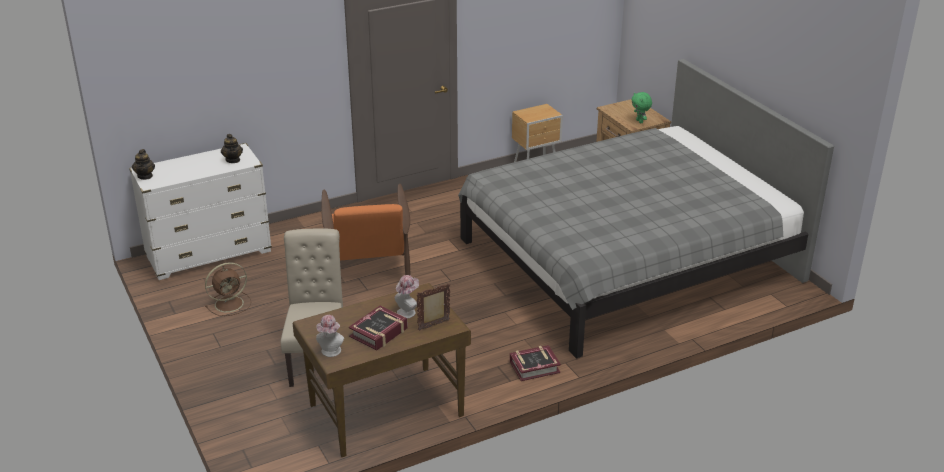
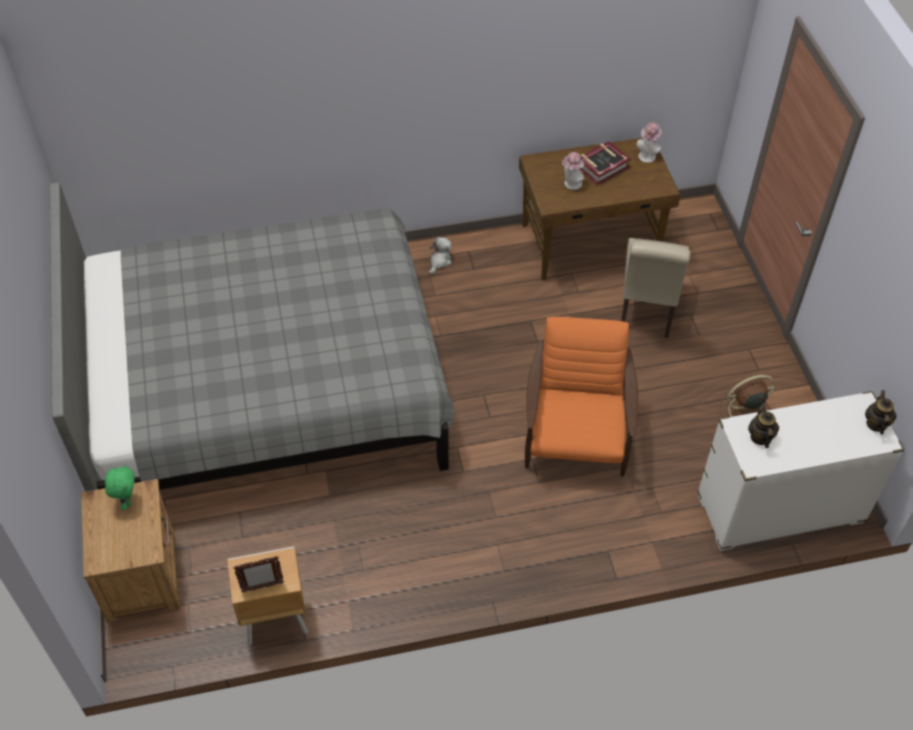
camera: 165 degrees left, 20 degrees up
picture frame [416,284,450,330] -> picture frame moved to [233,556,284,593]
book [510,345,561,381] -> plush toy [429,237,452,275]

